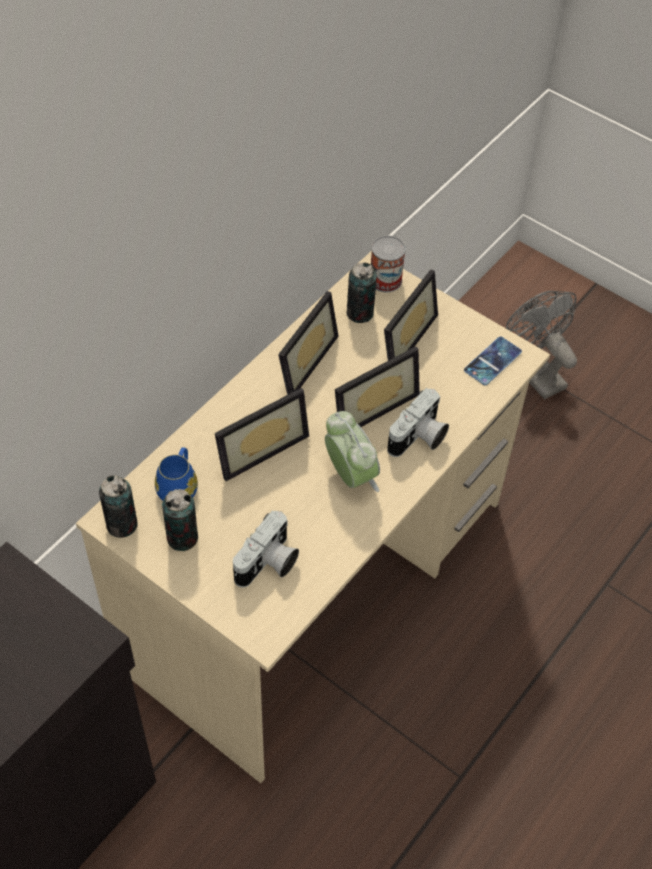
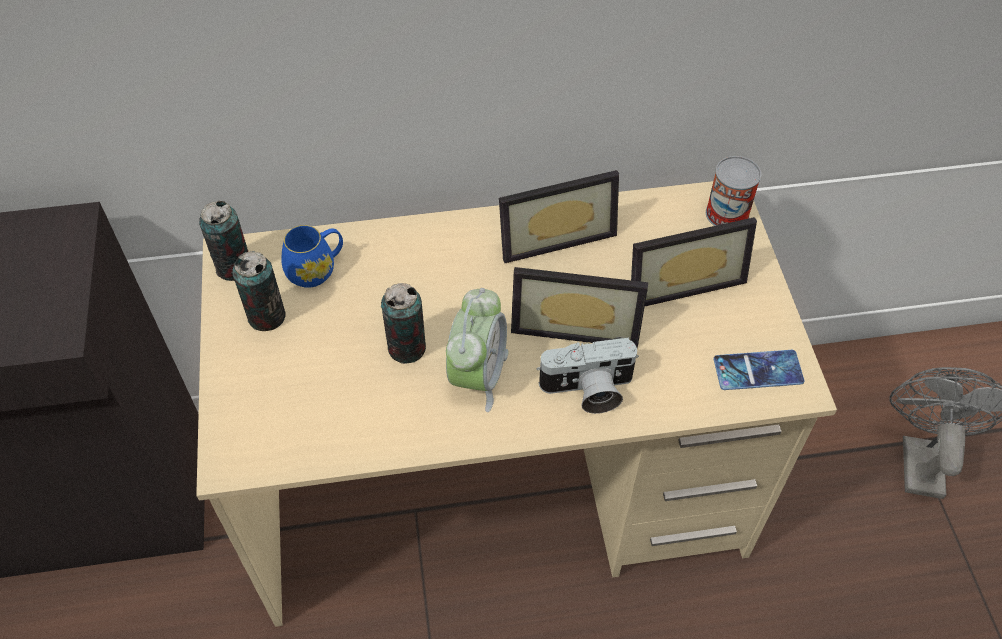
camera: 45 degrees right, 0 degrees up
picture frame [215,388,309,481] -> none
camera [233,510,299,587] -> none
can [347,262,377,323] -> can moved to [381,283,426,364]

